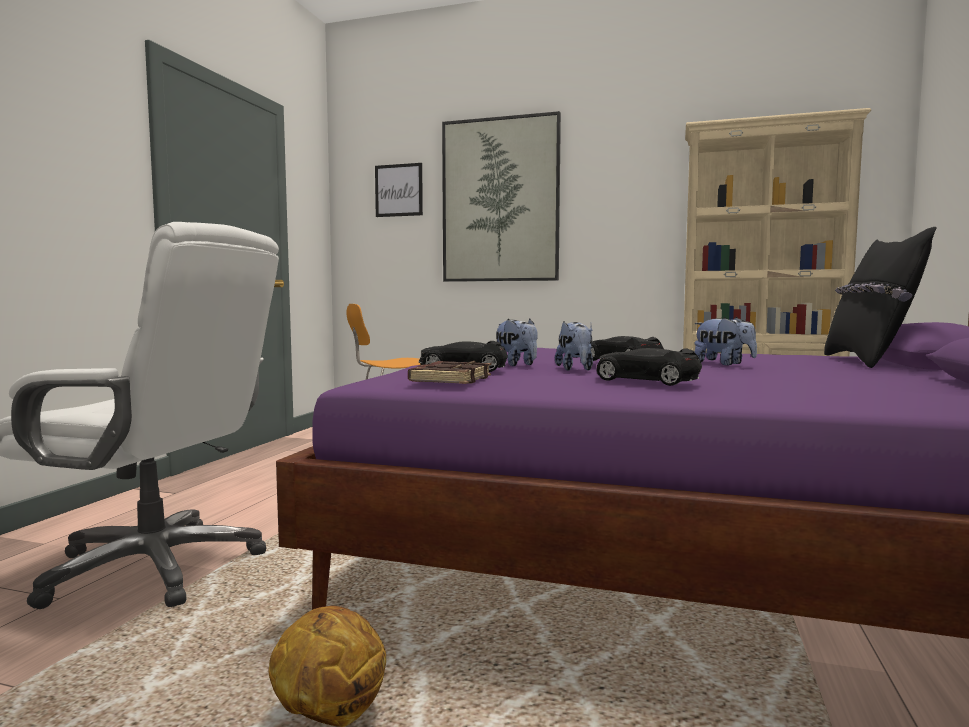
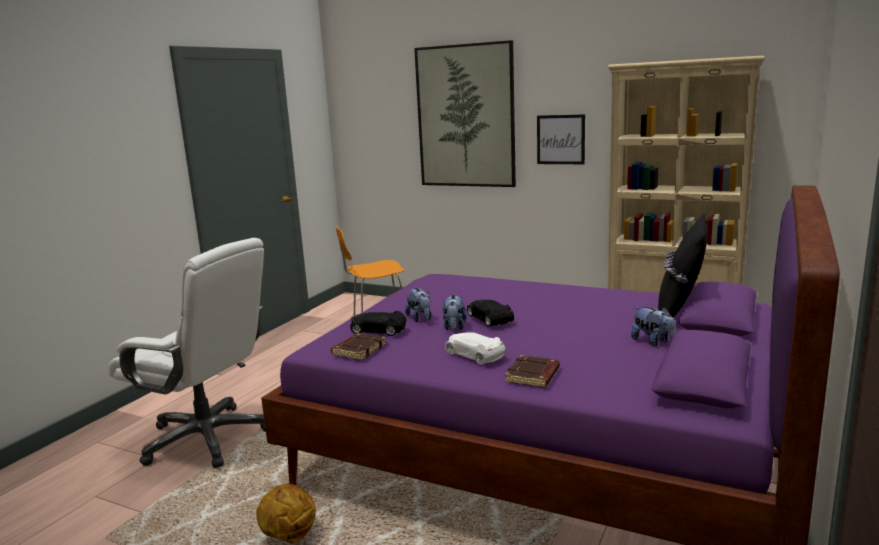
camera: 10 degrees right, 10 degrees up
picture [375,163,423,217] -> picture moved to [537,114,585,164]
black toy car [597,348,702,386] -> white toy car [445,332,506,365]
plush toy [694,317,757,365] -> plush toy moved to [631,307,675,346]
none -> brown book [505,355,560,387]

